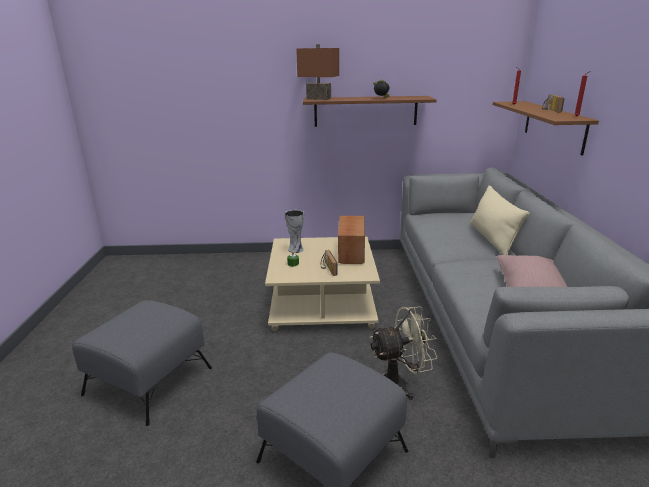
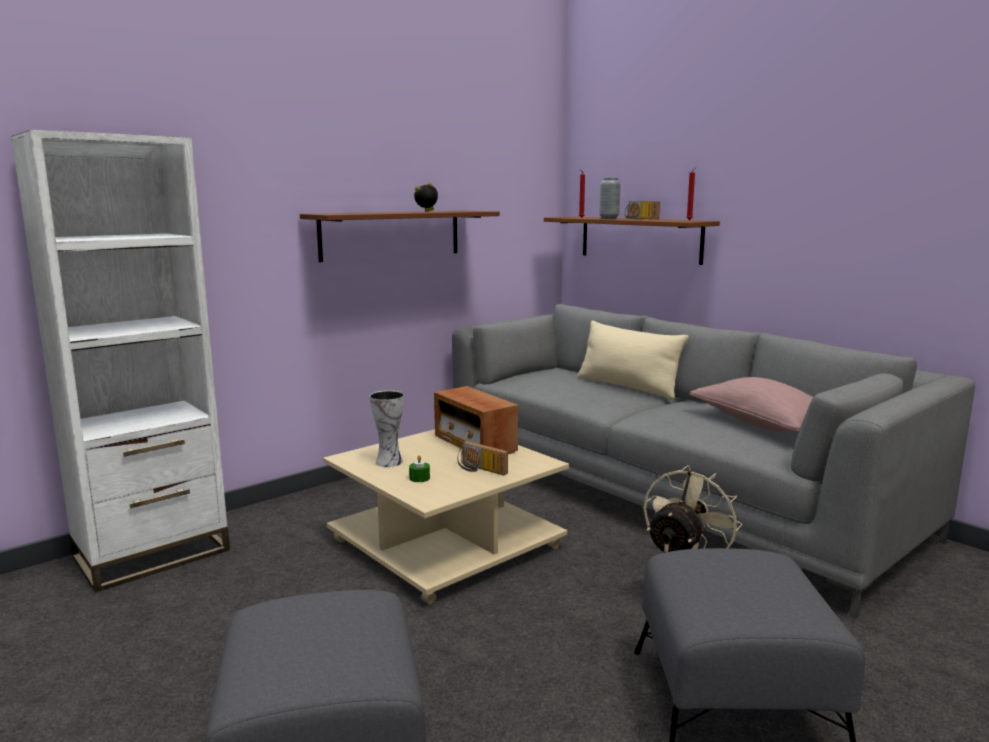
camera: 40 degrees left, 10 degrees down
brown table lamp [296,44,339,100] -> none
none -> white bookcase [11,130,230,592]
none -> grey vase [599,178,621,219]

